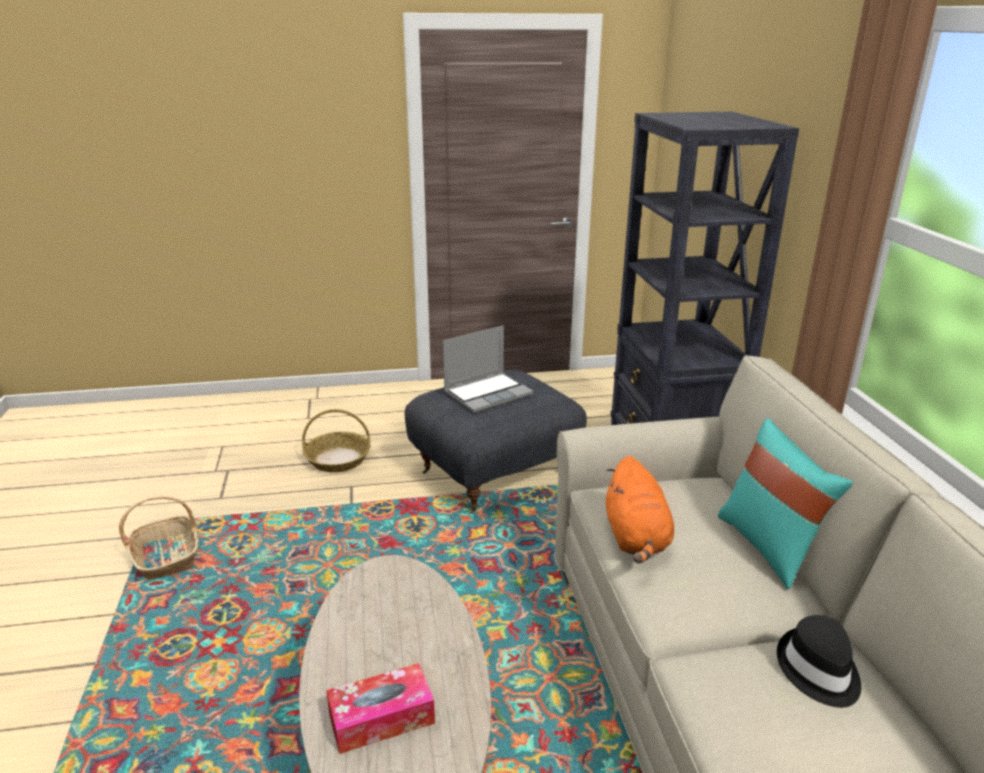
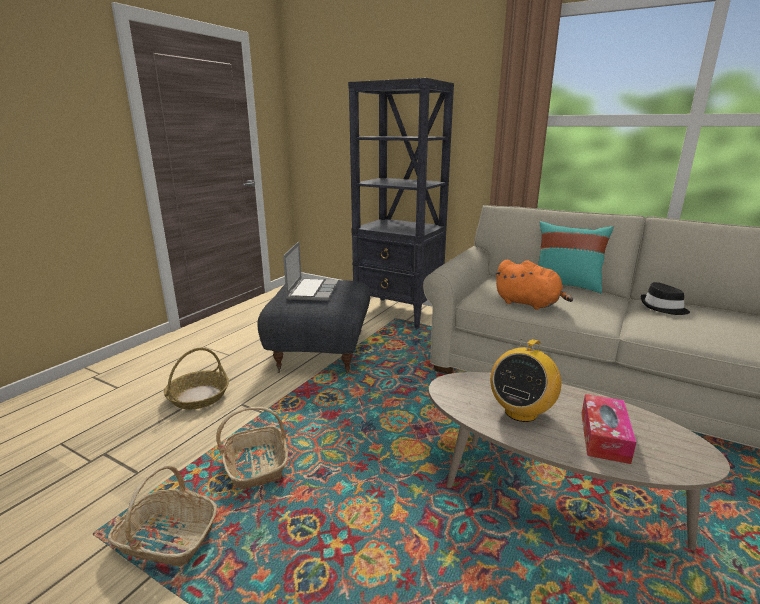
camera: 50 degrees left, 5 degrees down
none -> basket [216,407,288,490]
none -> radio [490,339,561,422]

